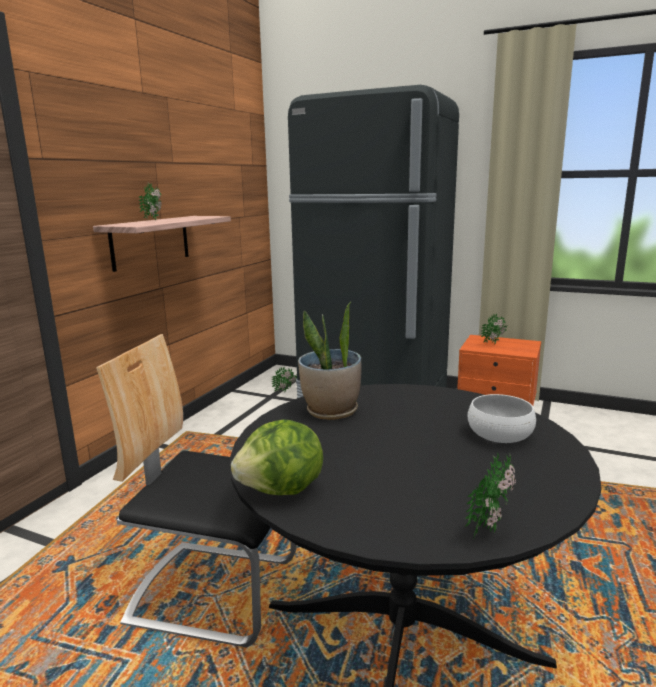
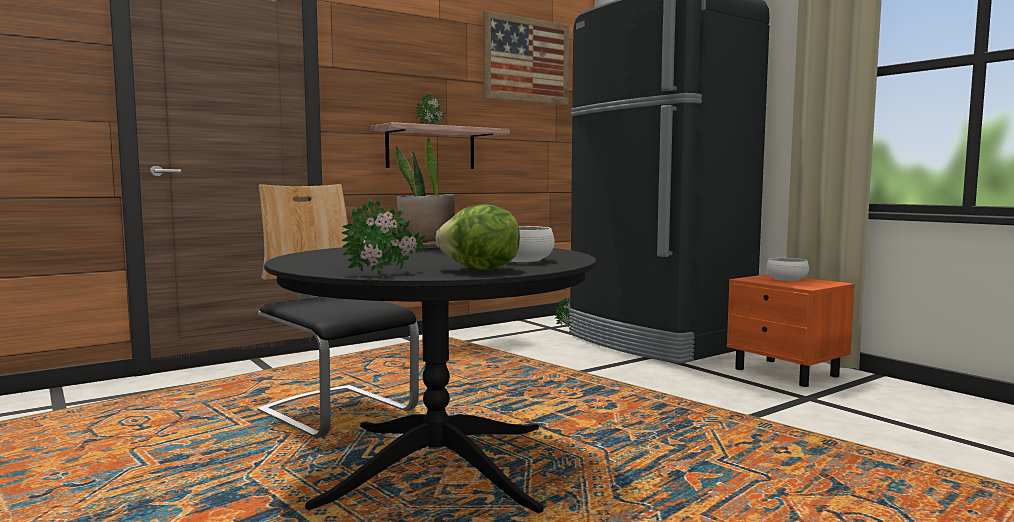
camera: 30 degrees right, 10 degrees down
lettuce [231,419,323,495] -> lettuce moved to [435,204,520,270]
potted plant [481,313,507,344] -> white bowl [766,258,809,281]
none -> picture [483,11,569,105]

